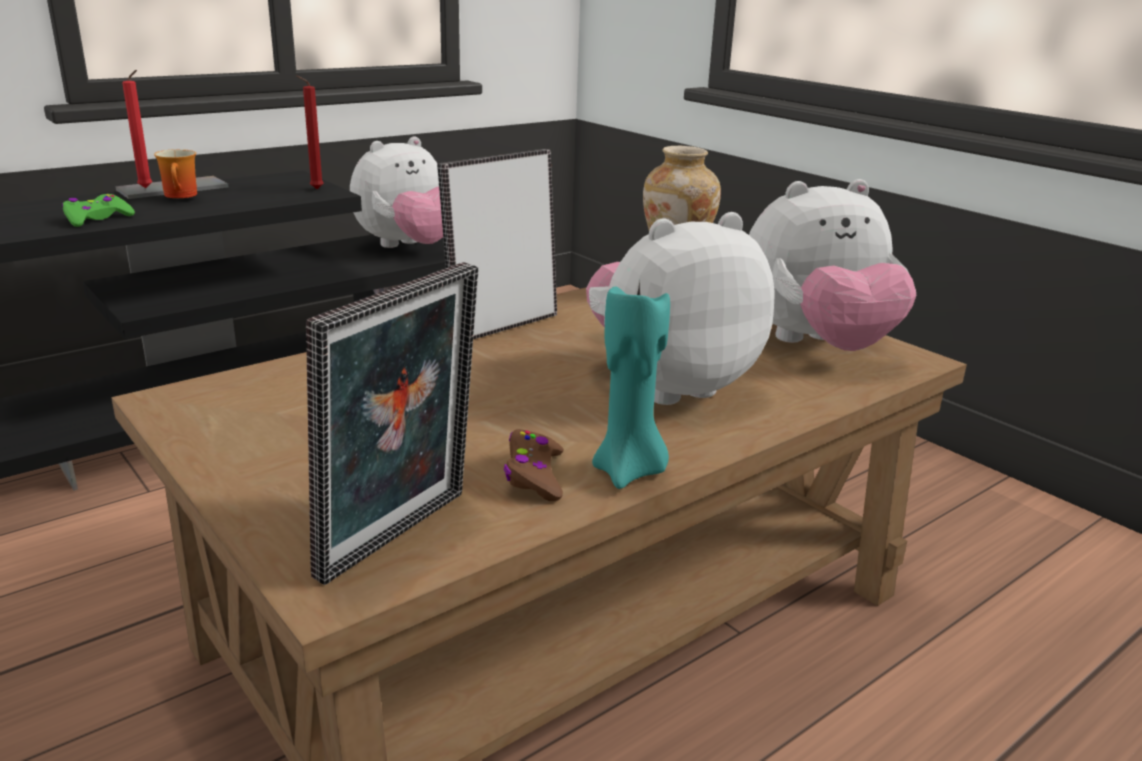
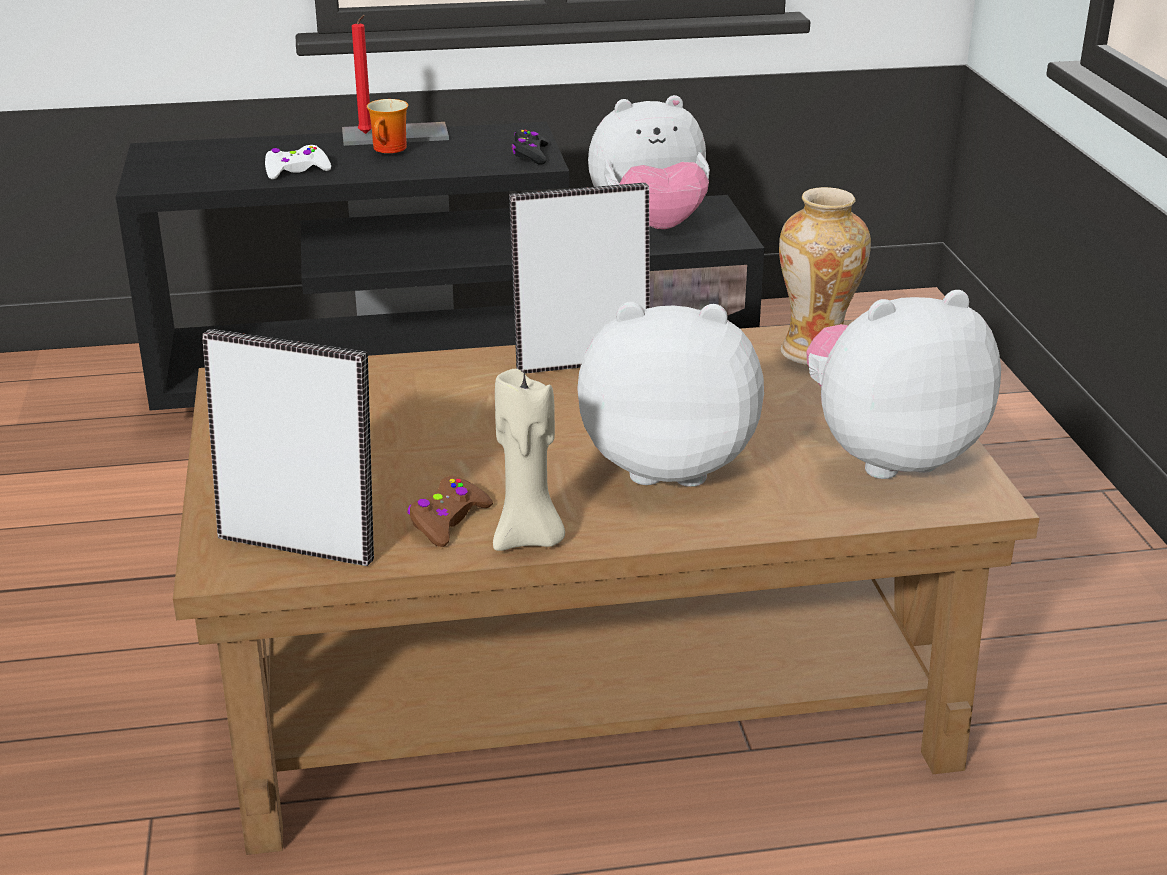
camera: 30 degrees right, 5 degrees up
green game controller [62,194,135,227] -> white game controller [265,145,331,179]
red candle [296,75,324,189] -> black game controller [511,129,549,165]
picture frame [306,262,478,585] -> picture frame turned 135 degrees counterclockwise [203,329,374,566]
turquoise candle [592,280,670,489] -> beige candle [493,369,565,551]
plush toy [749,179,916,351] -> plush toy turned 150 degrees clockwise [806,290,1001,479]

